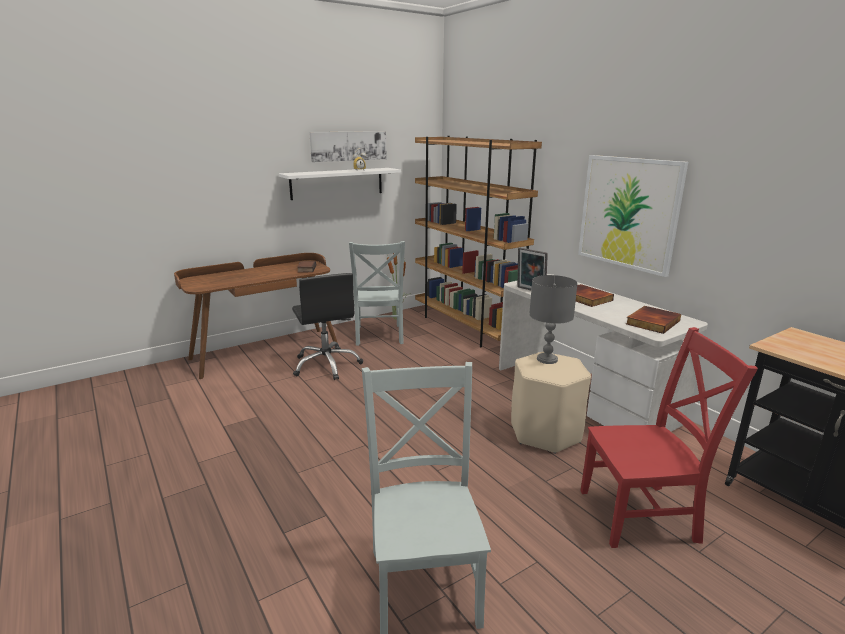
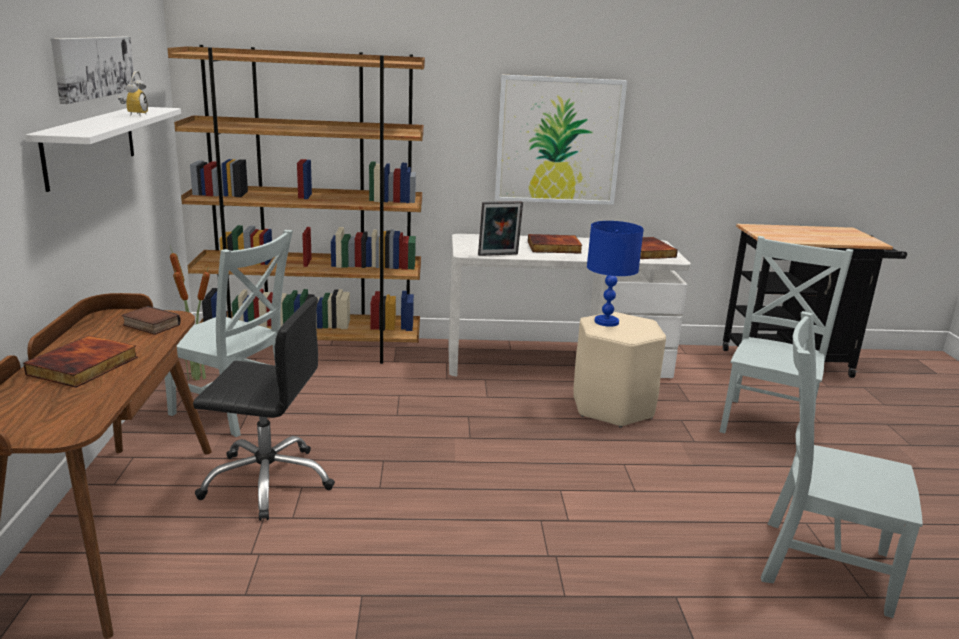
camera: 60 degrees left, 0 degrees up
grey table lamp [529,275,578,364] -> blue table lamp [587,221,644,327]
red chair [580,327,758,548] -> grey chair [719,236,853,433]
none -> book [23,335,138,387]

